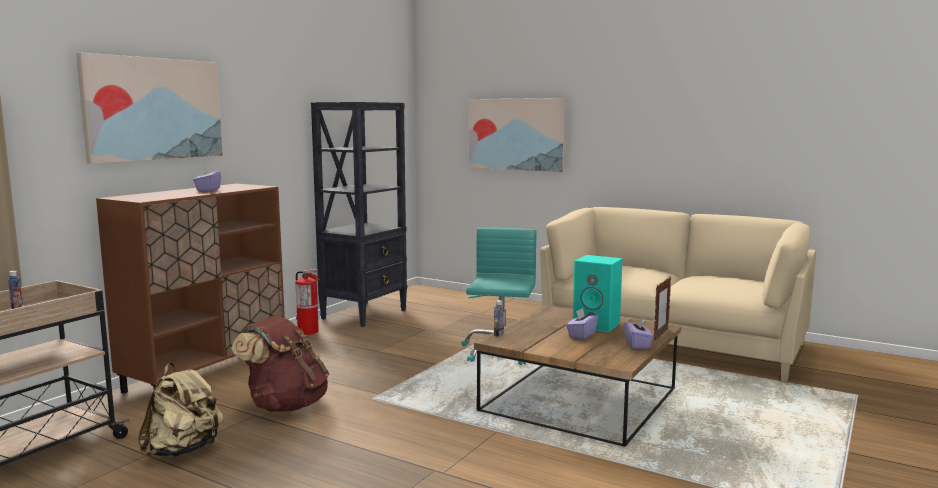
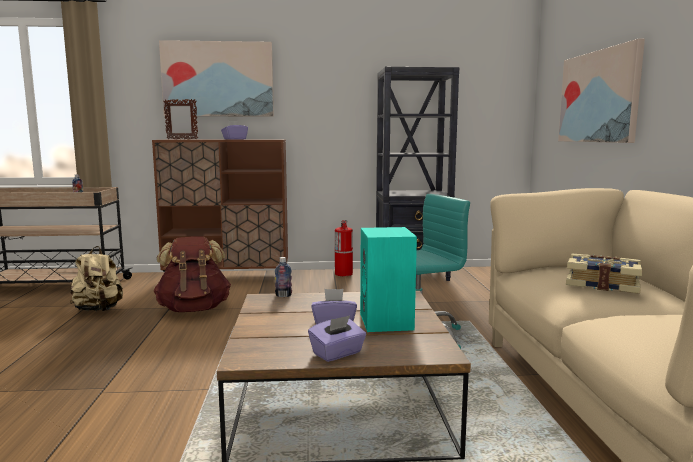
camera: 55 degrees right, 0 degrees up
picture frame [654,277,671,340] -> picture frame moved to [163,99,198,140]
none -> book [566,253,642,294]

